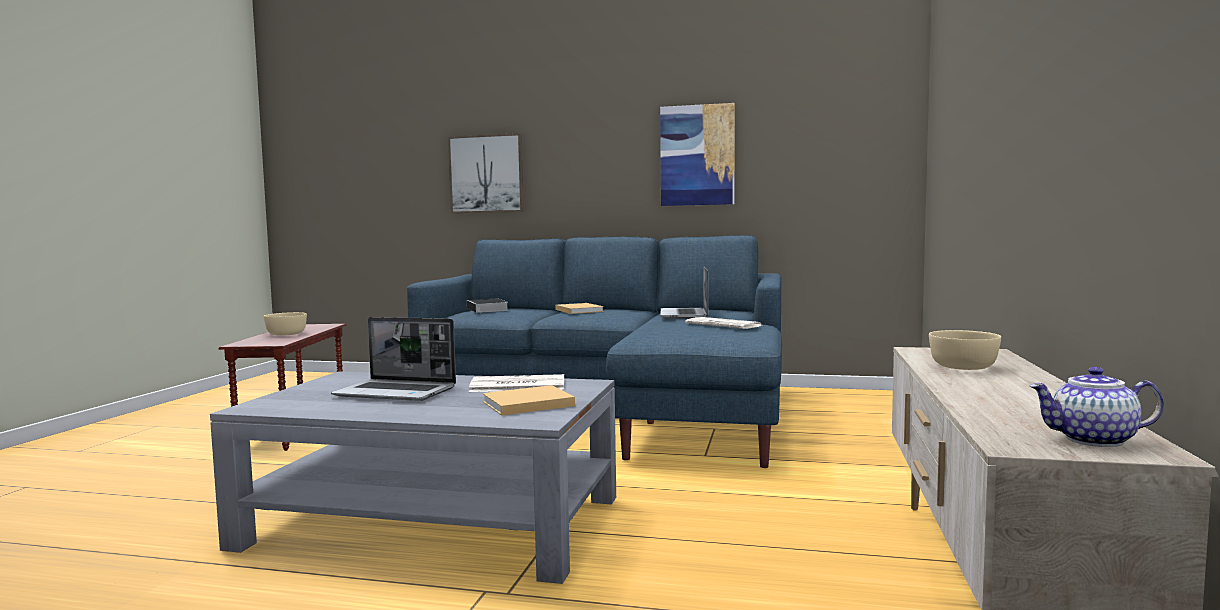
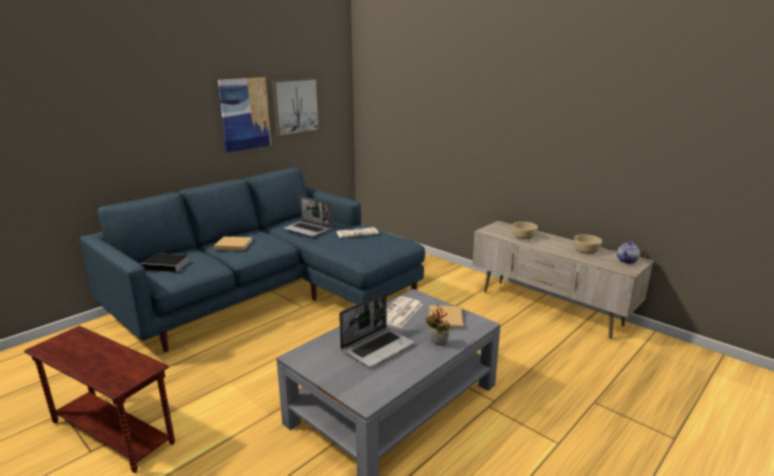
camera: 60 degrees left, 15 degrees up
beige bowl [264,312,307,336] -> beige bowl moved to [574,234,602,254]
picture [448,133,524,213] -> picture moved to [272,78,320,137]
none -> potted plant [425,304,450,346]

